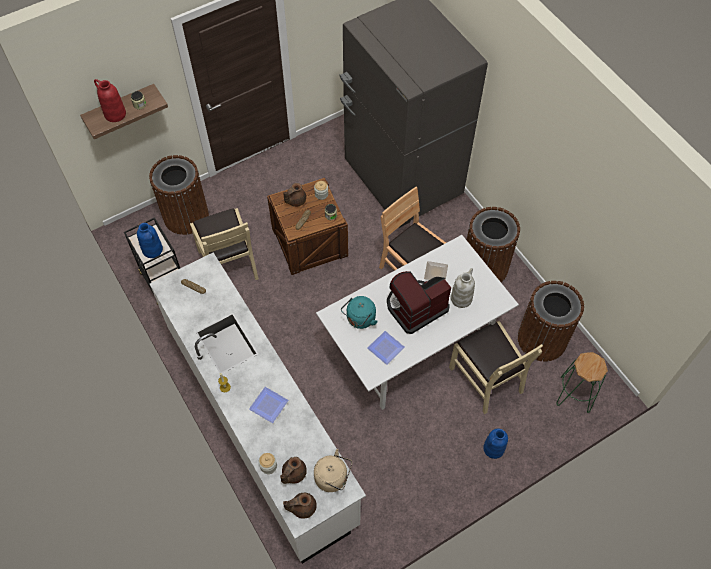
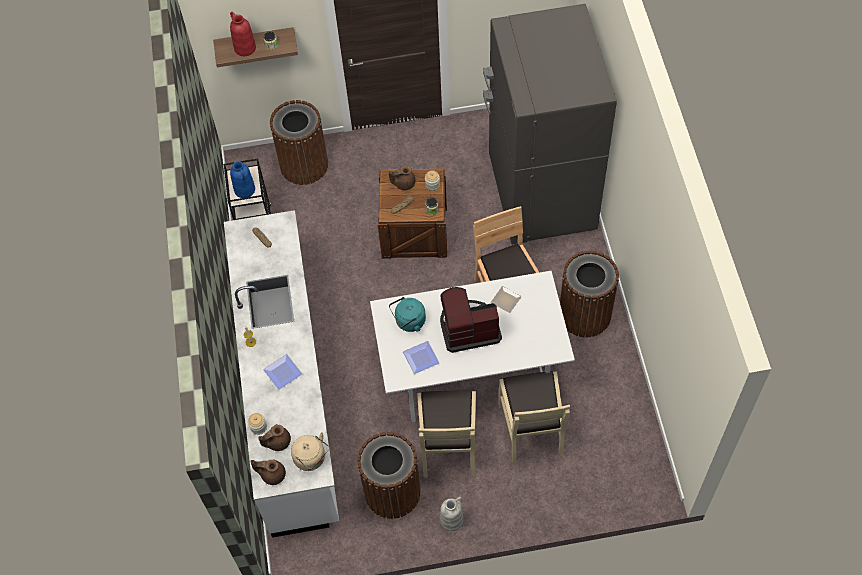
camera: 25 degrees right, 0 degrees up
beige chair [190,208,259,280] -> beige chair moved to [417,390,476,478]
white vase [451,268,475,308] -> white vase moved to [440,497,463,531]
blue vase [483,429,508,459] -> none
brown trash can [518,281,584,362] -> brown trash can moved to [357,432,421,519]
green stool [556,352,608,413] -> none

